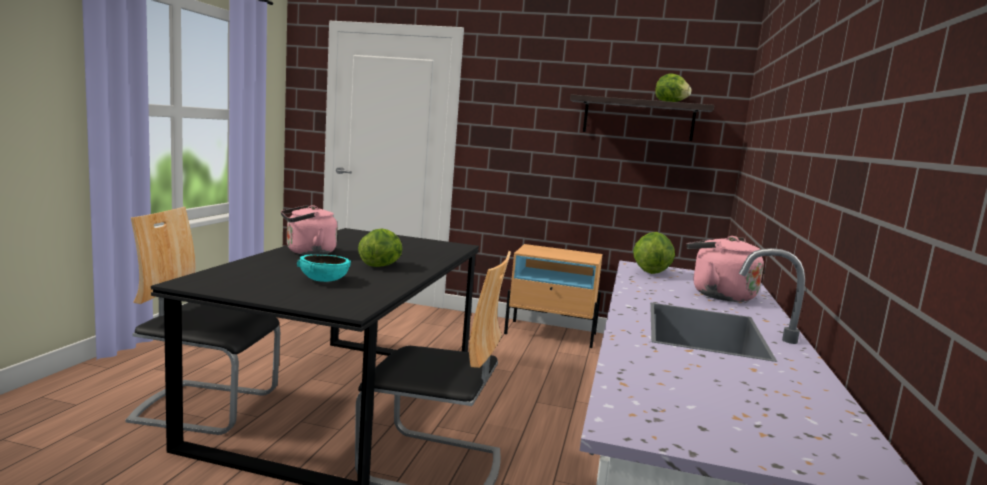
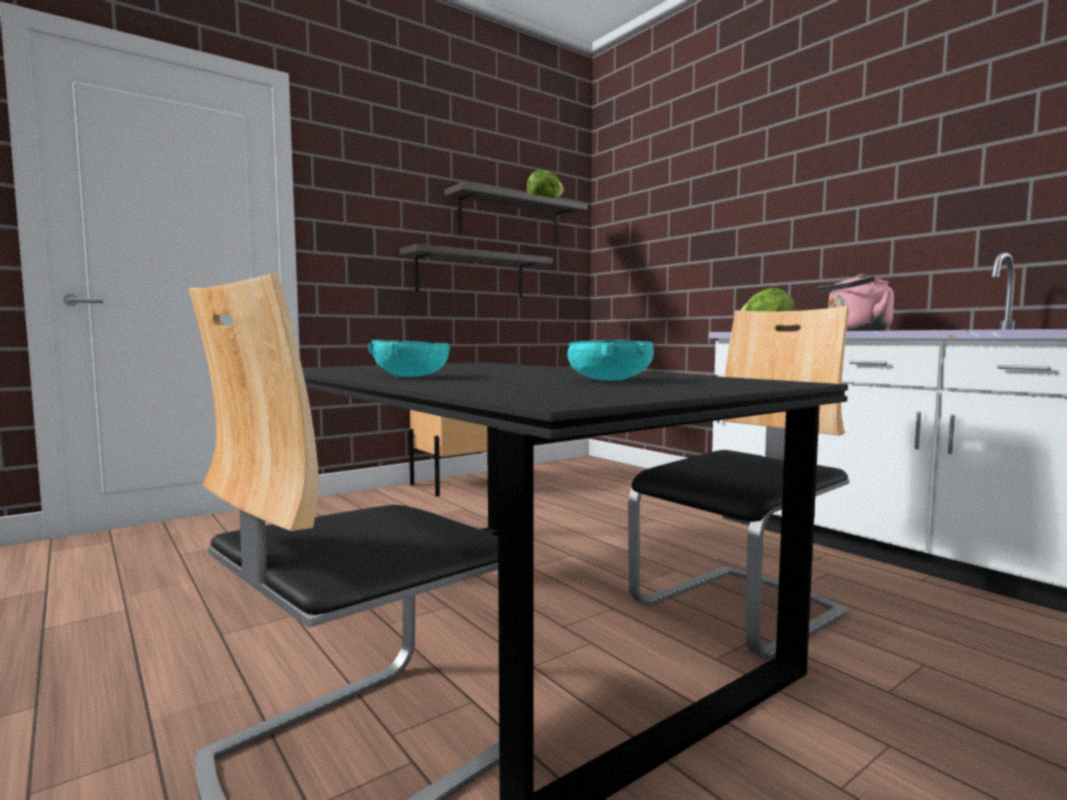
camera: 50 degrees left, 5 degrees down
pink kettle [281,205,337,255] -> turquoise bowl [368,340,451,377]
lettuce [358,228,403,267] -> none
none -> shelf [400,244,553,298]

